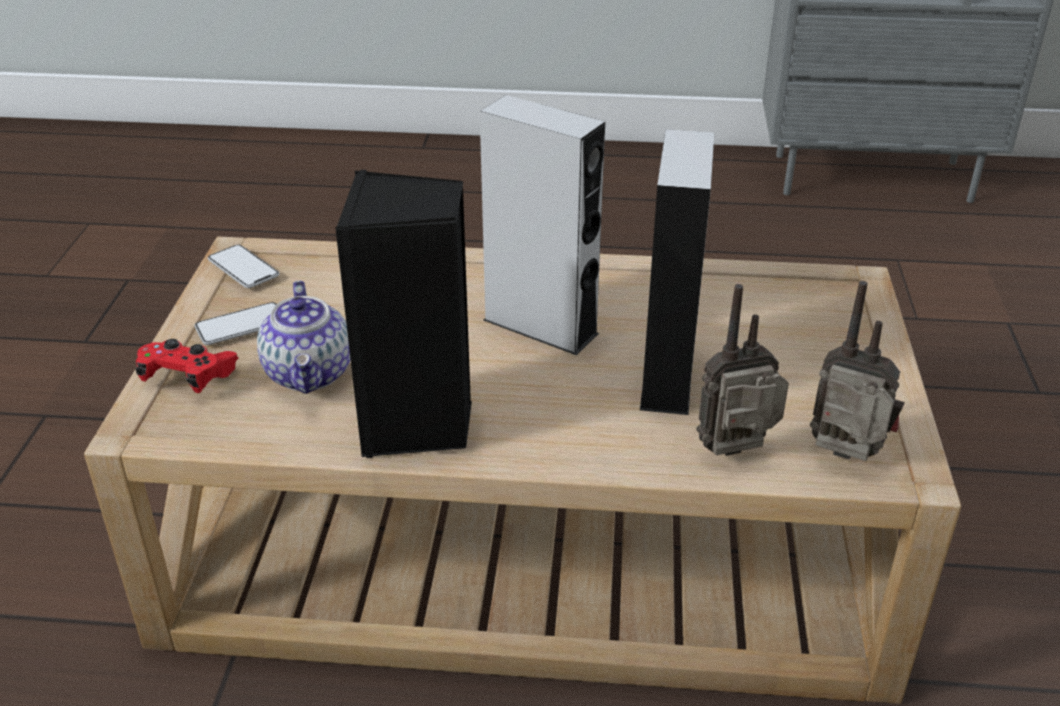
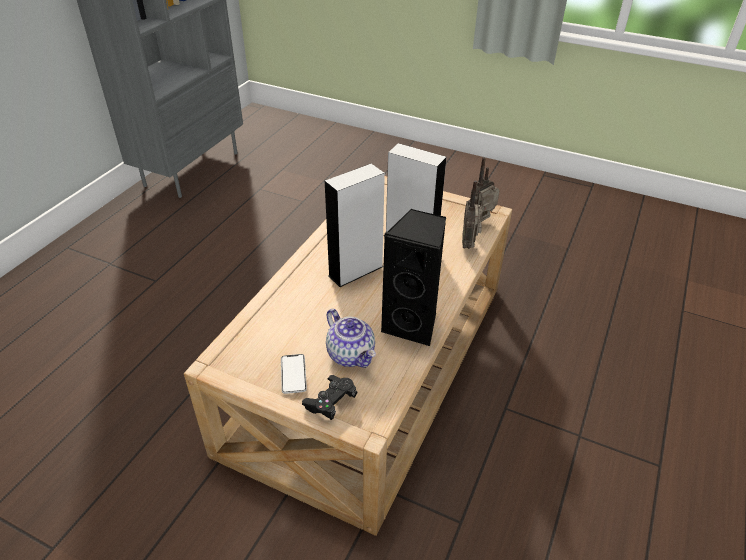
camera: 70 degrees left, 5 degrees up
red game controller [136,339,239,393] -> black game controller [302,375,357,420]
phone [208,245,280,288] -> none
teapot [257,281,351,394] -> teapot turned 45 degrees clockwise [326,309,376,368]

